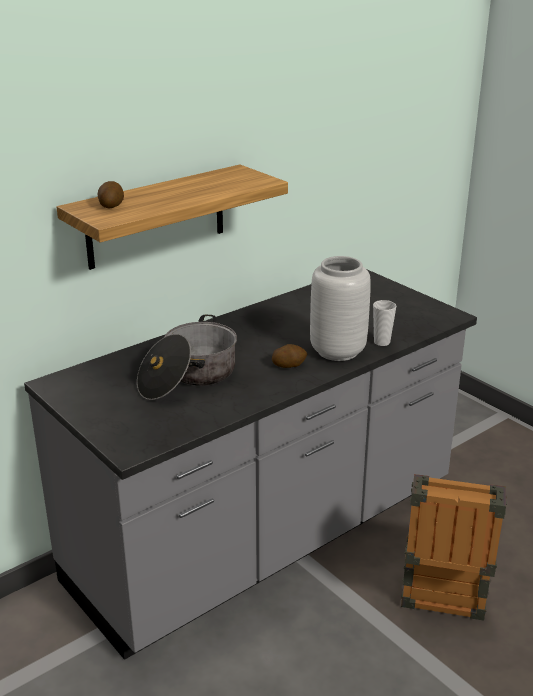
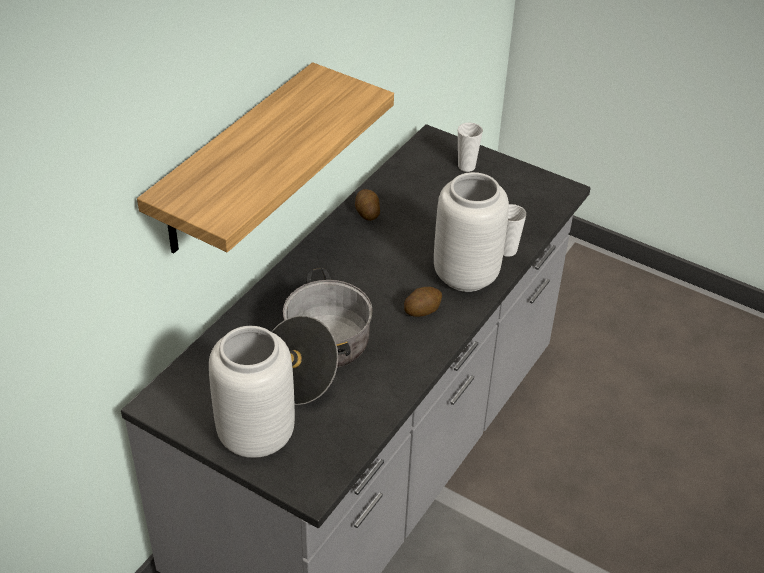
camera: 20 degrees left, 15 degrees up
potato [98,181,124,208] -> potato moved to [355,189,380,221]
crate [401,474,507,621] -> none
none -> grey vase [209,326,295,458]
none -> cup [458,122,483,172]

